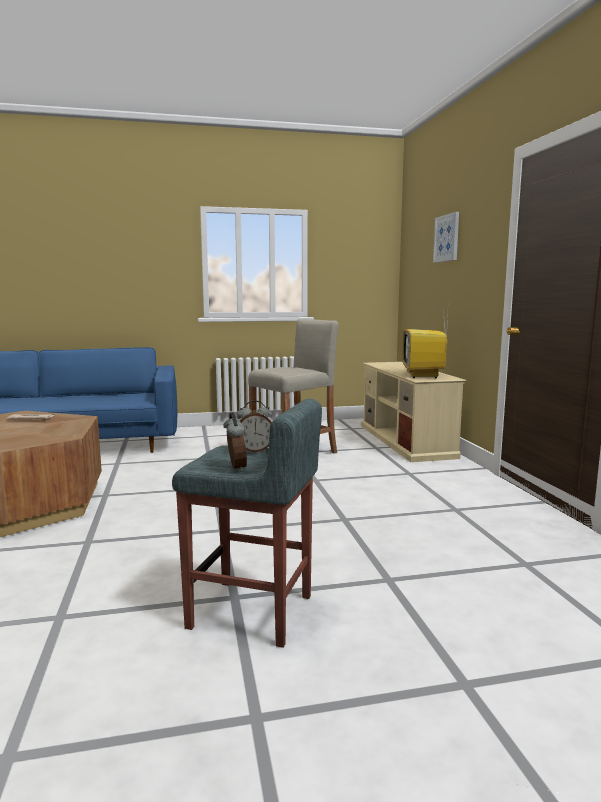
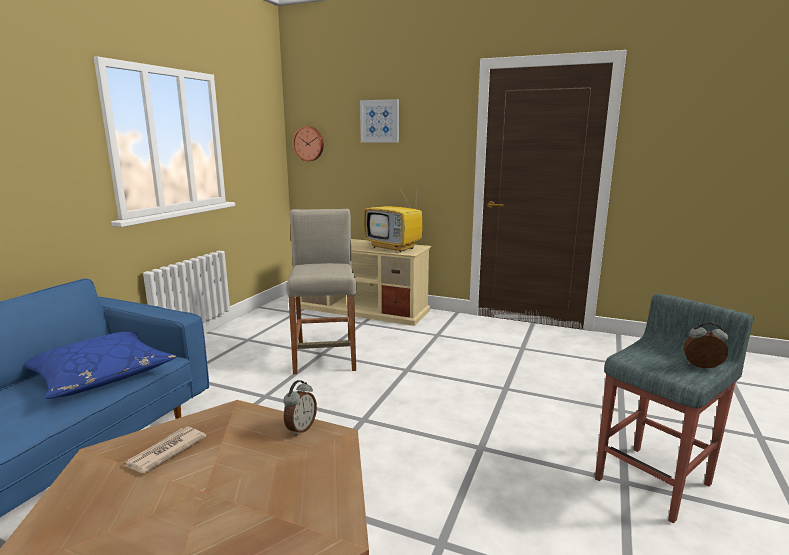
camera: 55 degrees left, 5 degrees up
alarm clock [237,400,272,452] -> alarm clock moved to [284,380,317,436]
none -> blue pillow [24,332,176,399]
none -> wall clock [293,127,324,161]

